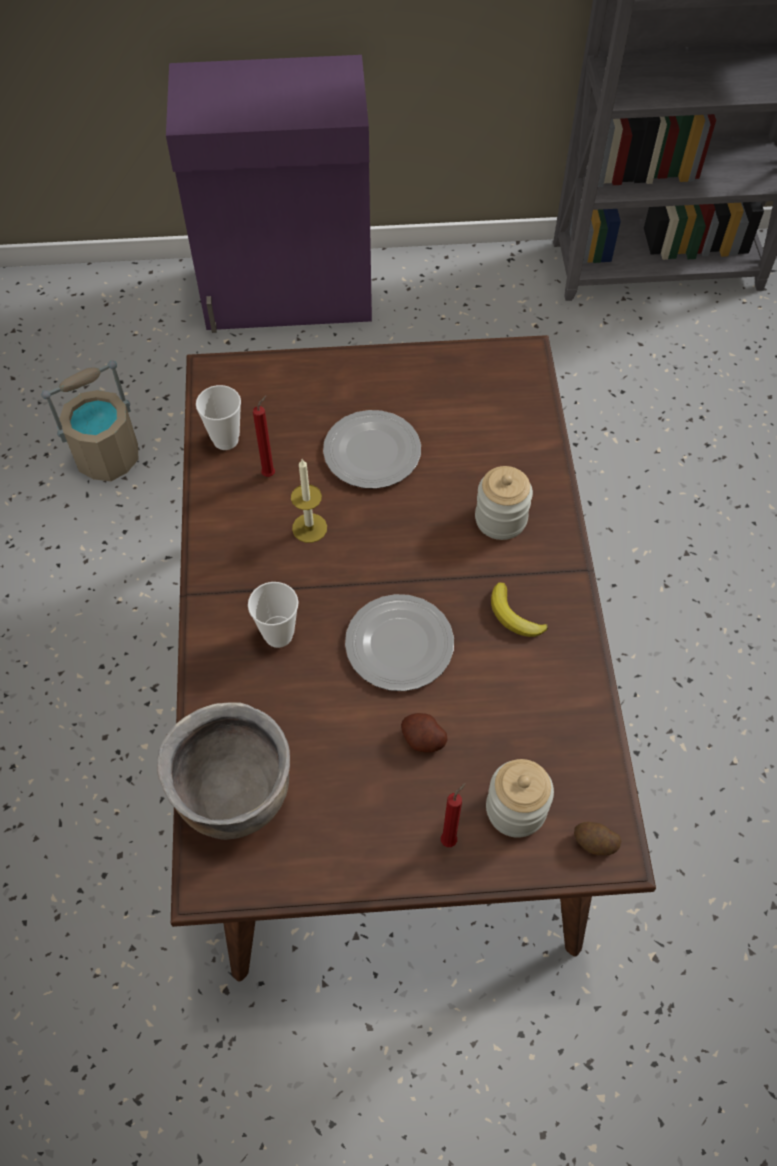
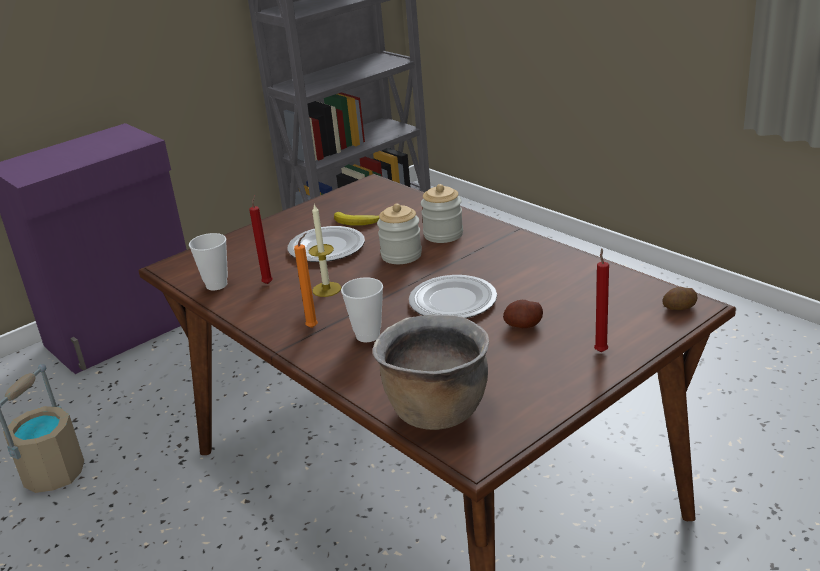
camera: 35 degrees left, 30 degrees down
jar [486,759,554,838] -> jar moved to [377,204,422,264]
banana [491,582,548,637] -> banana moved to [334,212,380,226]
none -> orange candle [294,233,318,328]

